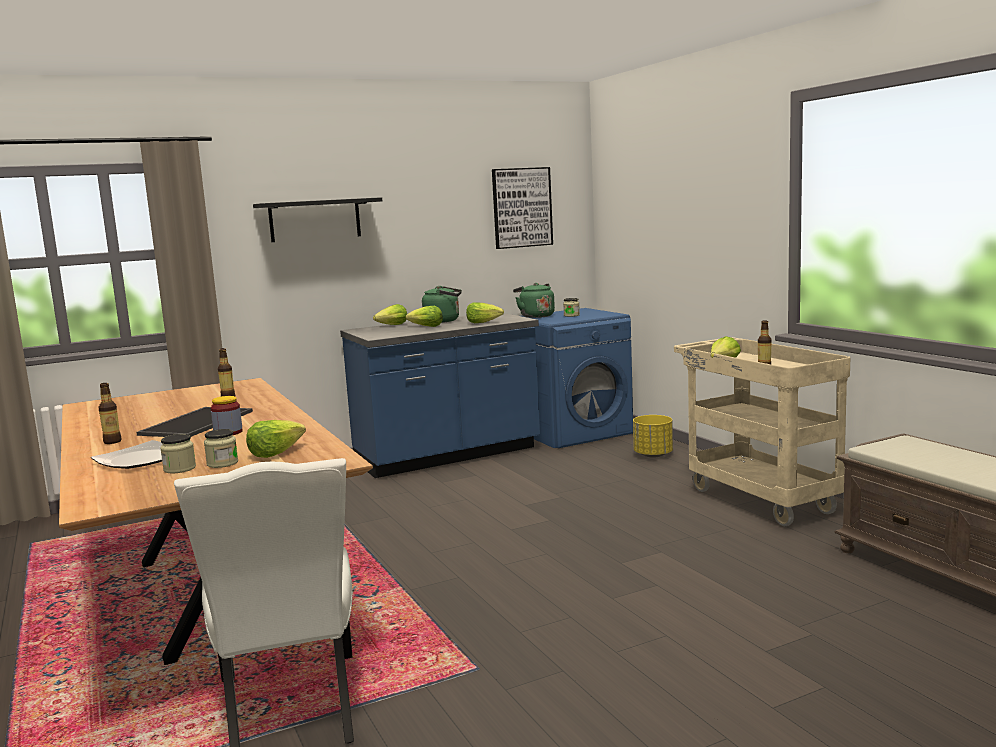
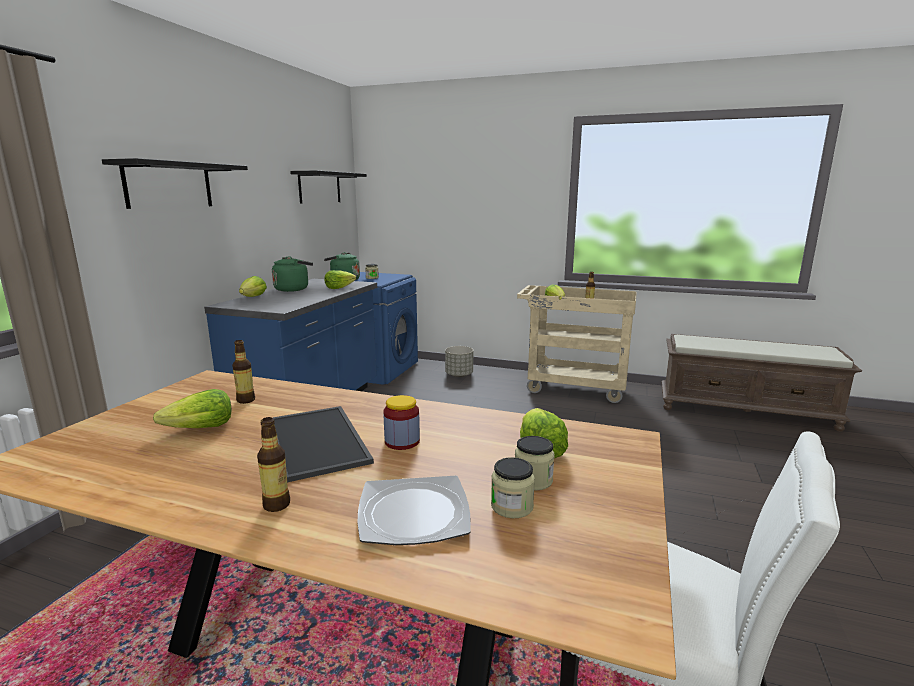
camera: 45 degrees left, 5 degrees up
lettuce [406,306,443,327] -> lettuce moved to [153,389,232,428]
picture [492,167,553,249] -> black shelf [290,170,367,203]
yellow planter [633,415,673,458] -> grey planter [445,346,473,377]

